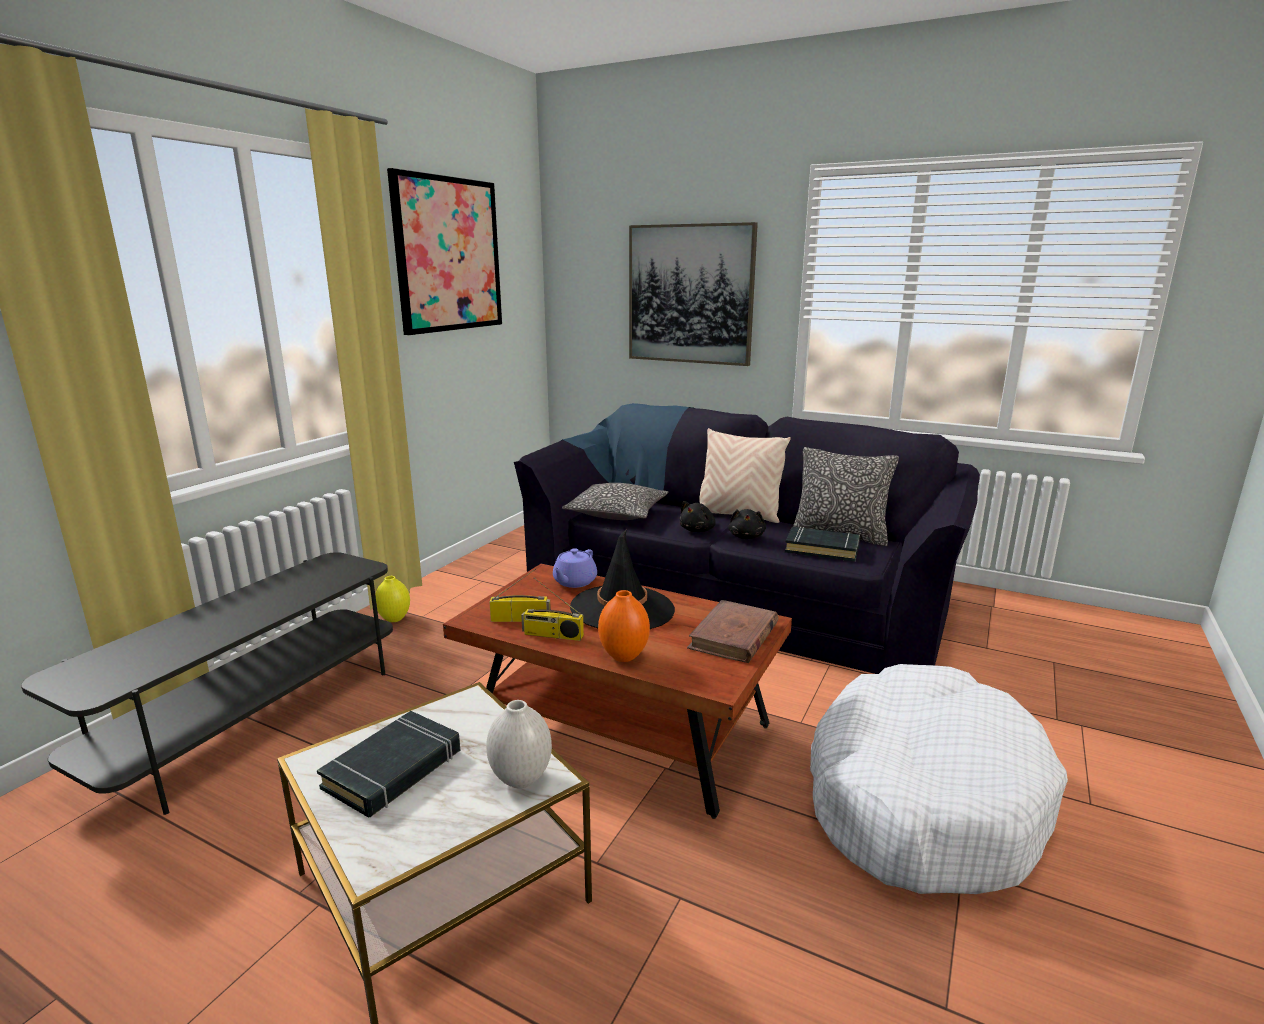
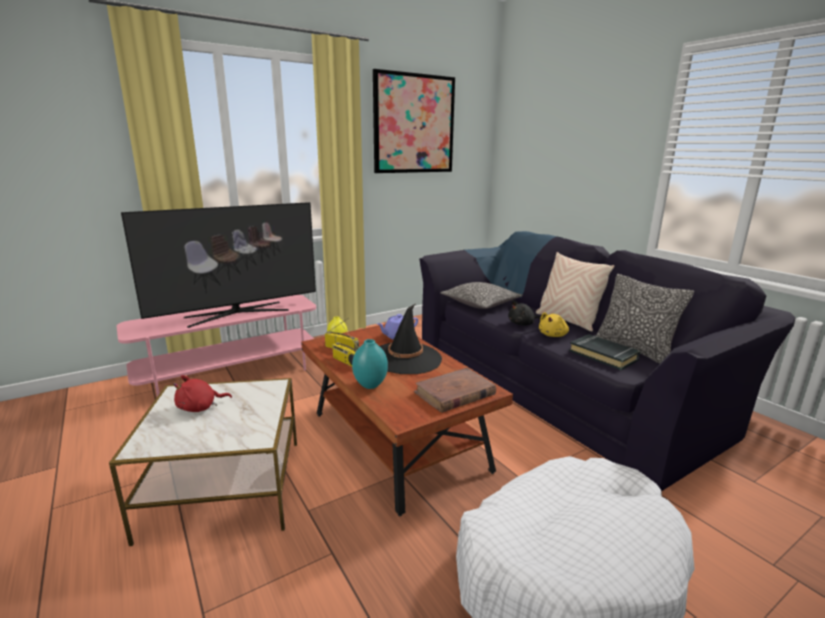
camera: 30 degrees right, 0 degrees up
grey tv stand [21,552,393,815] -> pink tv stand [117,295,316,396]
black book [317,711,460,817] -> red plush toy [173,375,232,412]
white vase [486,700,552,789] -> none
orange vase [598,590,650,662] -> turquoise vase [352,339,388,389]
picture [629,222,758,366] -> none
black plush toy [728,509,766,539] -> yellow plush toy [539,312,569,337]
none -> television [121,202,316,328]

